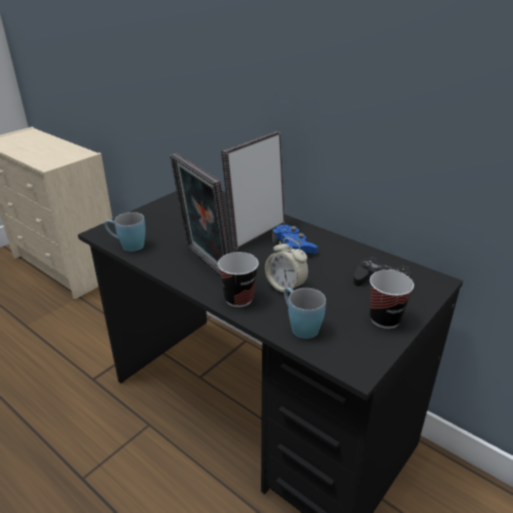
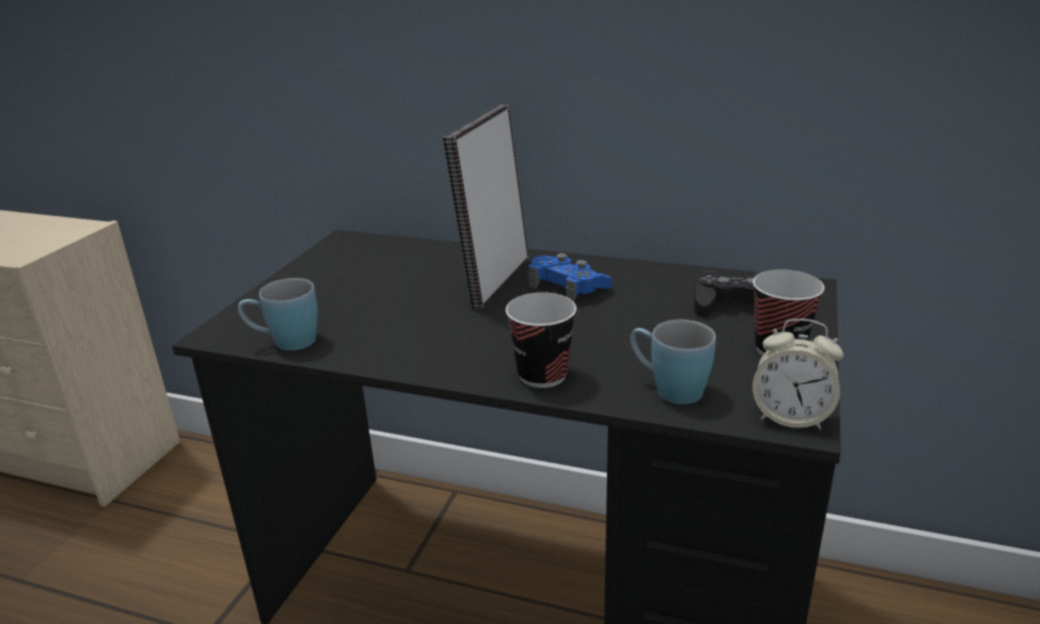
camera: 20 degrees left, 5 degrees down
picture frame [170,153,230,276] -> none
alarm clock [265,238,309,292] -> alarm clock moved to [752,319,844,430]

